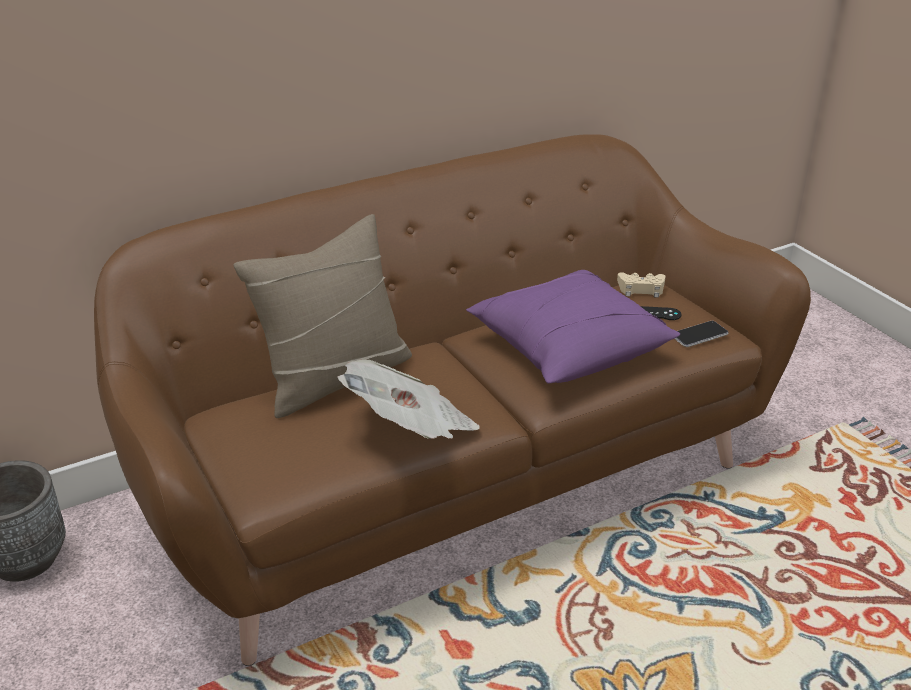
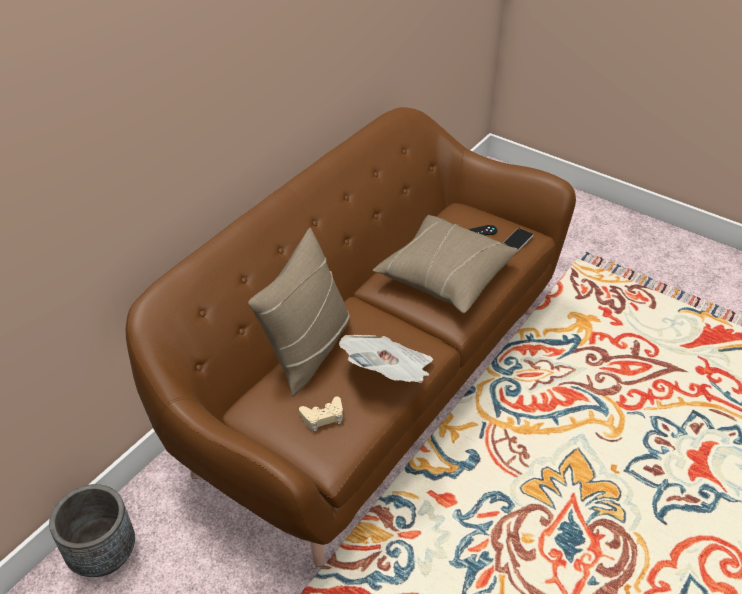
camera: 25 degrees left, 10 degrees up
purple pillow [466,270,680,384] -> beige pillow [373,215,518,313]
beige game controller [617,272,666,298] -> beige game controller moved to [299,397,343,432]

